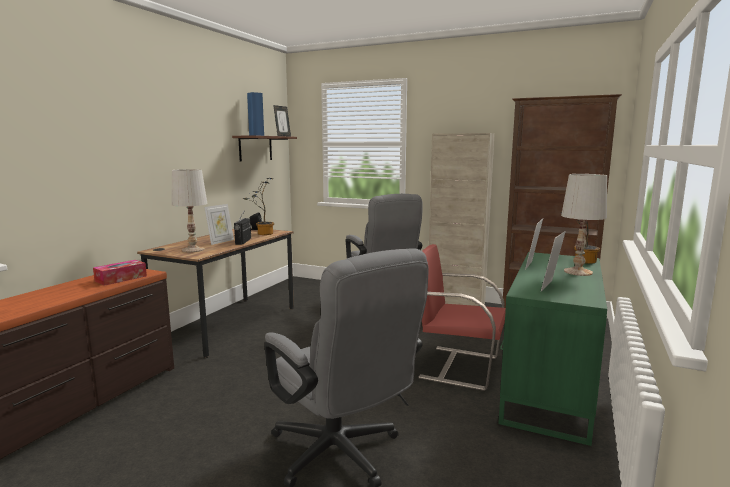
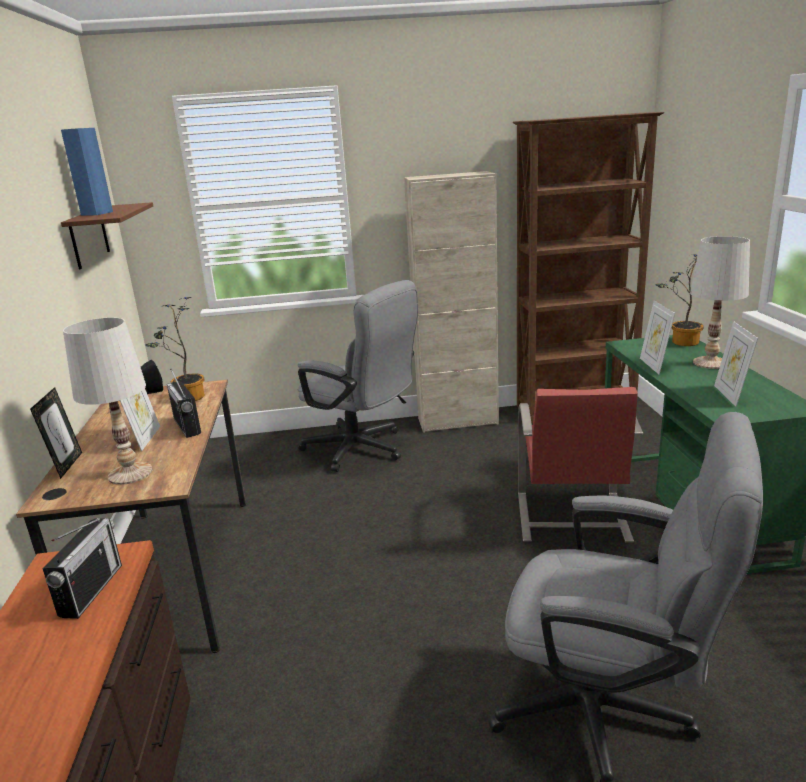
camera: 30 degrees left, 10 degrees up
tissue box [93,260,147,286] -> radio [43,518,122,619]
picture frame [273,105,291,136] -> picture frame moved to [30,387,82,479]
red chair [418,244,506,391] -> red chair turned 75 degrees counterclockwise [518,387,643,543]

